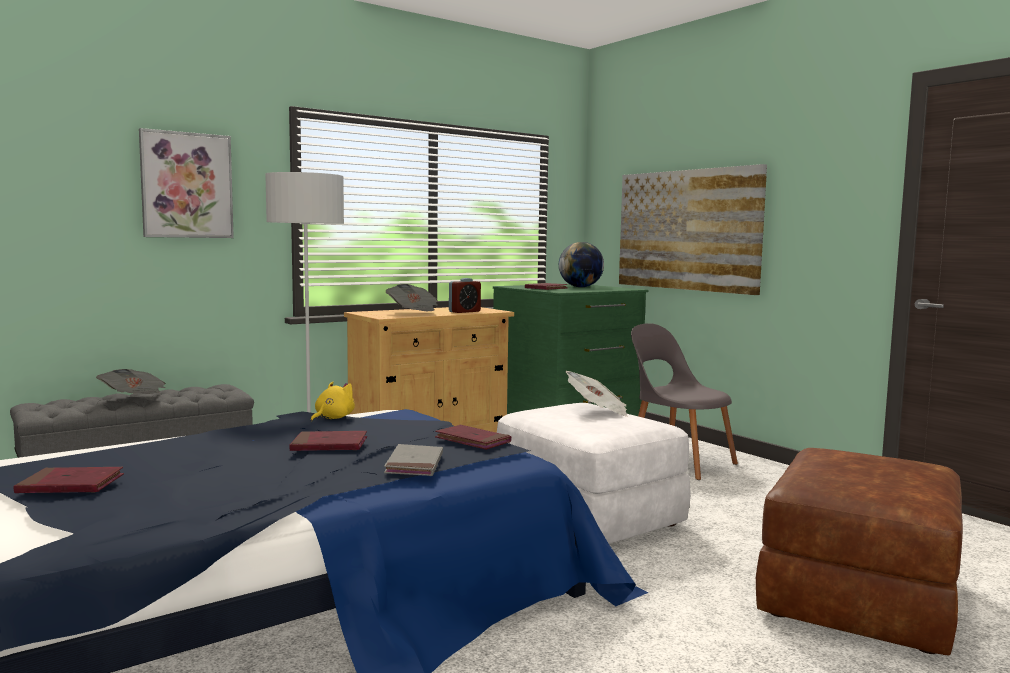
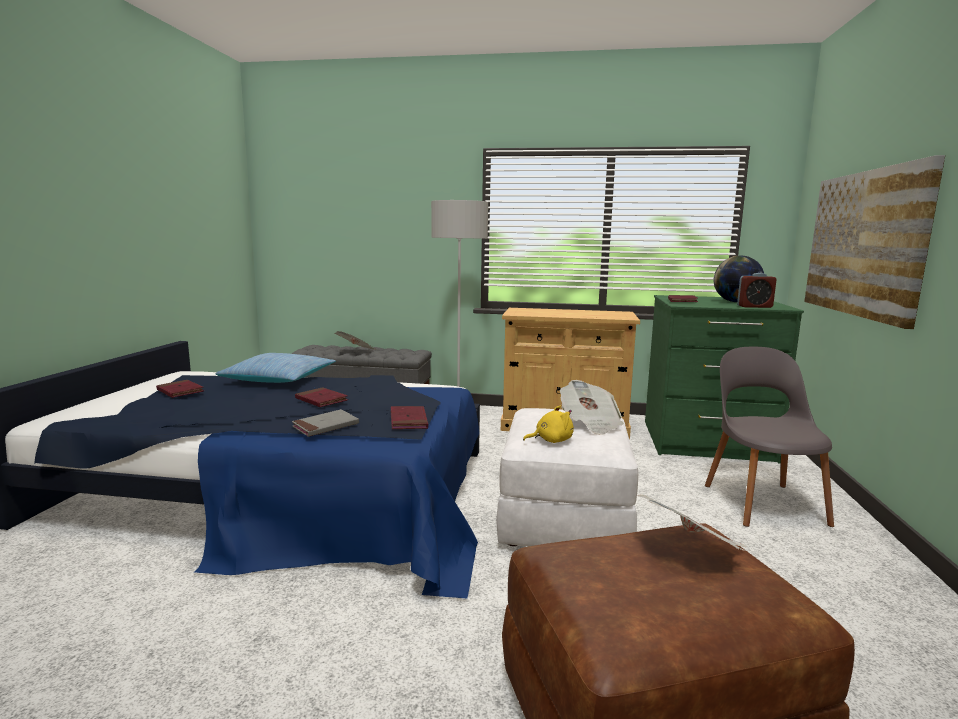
camera: 45 degrees right, 5 degrees up
picture [139,128,234,238] -> none
yellow plush toy [311,382,355,422] -> yellow plush toy moved to [523,406,574,443]
newspaper [385,284,438,311] -> newspaper moved to [637,495,747,551]
alarm clock [449,278,481,313] -> alarm clock moved to [737,273,777,308]
none -> pillow [216,353,336,383]

